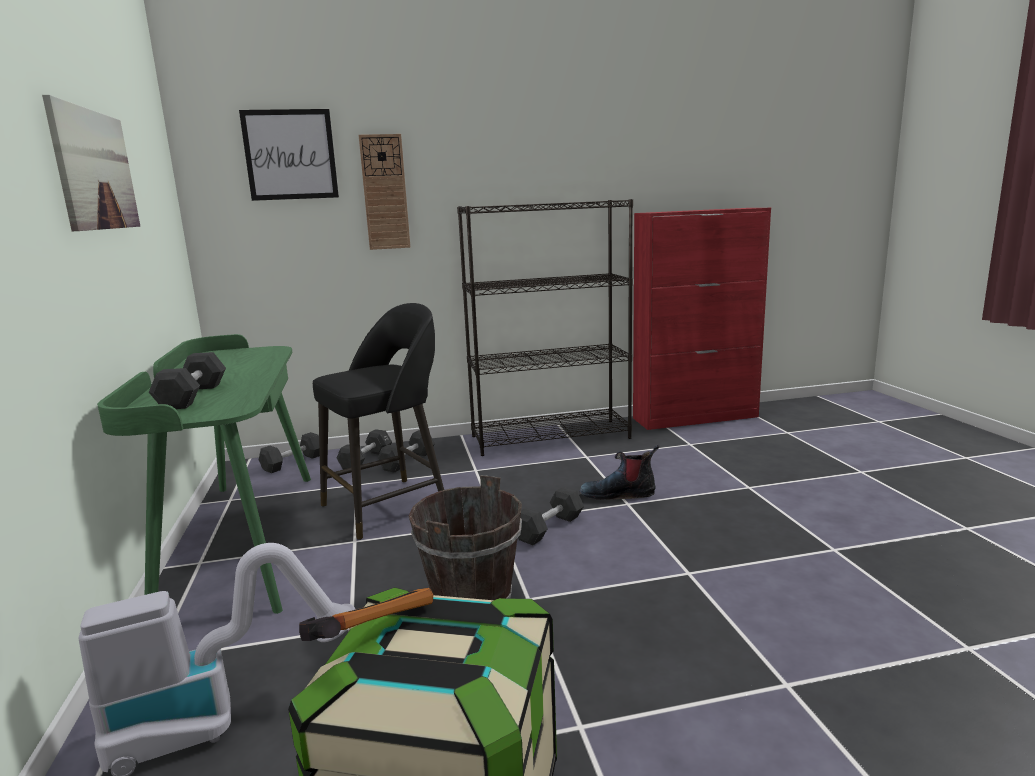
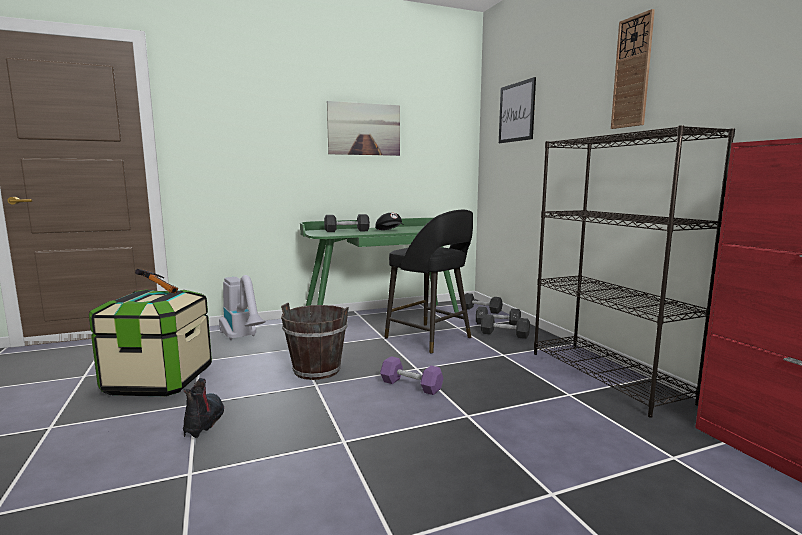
camera: 80 degrees right, 5 degrees down
wall clock [359,134,410,250] -> wall clock moved to [611,9,655,129]
black dumbbell [518,486,584,545] -> purple dumbbell [380,356,443,395]
boot [579,445,659,500] -> boot moved to [183,378,224,438]
none -> black cap [375,213,404,230]

